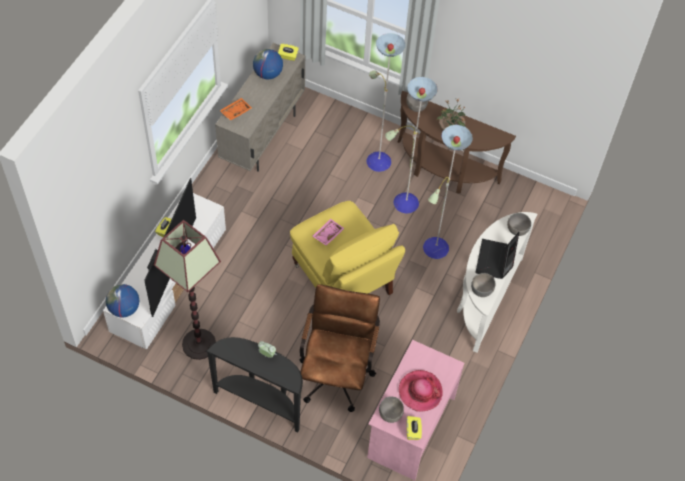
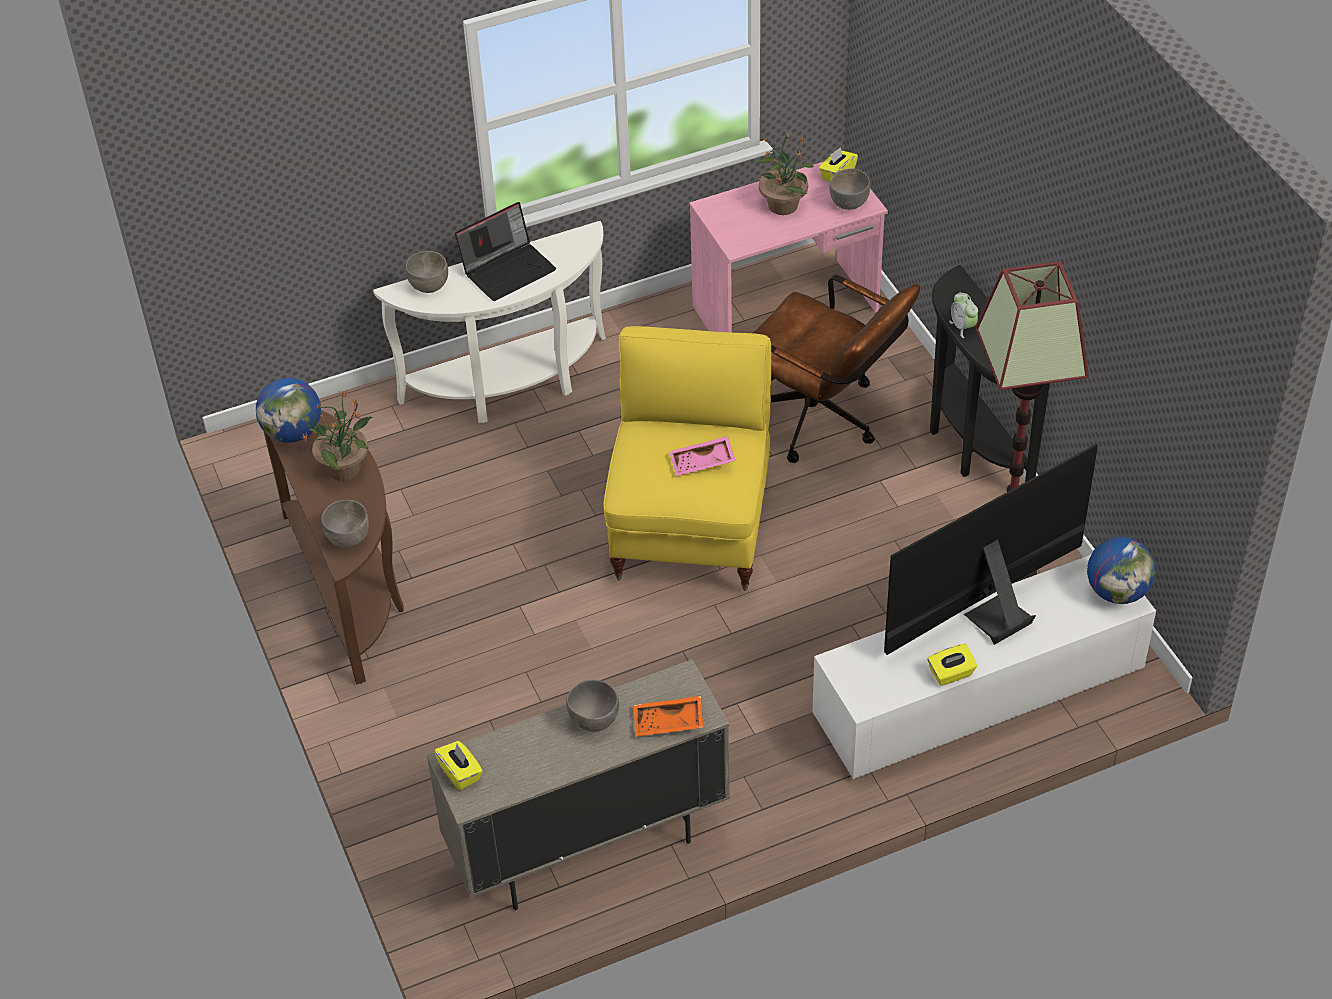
camera: 135 degrees left, 10 degrees down
globe [253,49,283,79] -> globe moved to [256,378,321,443]
brown office chair [299,285,380,412] -> brown office chair turned 105 degrees counterclockwise [753,275,920,463]
floor lamp [367,33,473,259] -> none
hat [399,370,443,412] -> potted plant [756,132,814,215]
grey bowl [471,273,495,297] -> grey bowl moved to [566,680,619,732]

